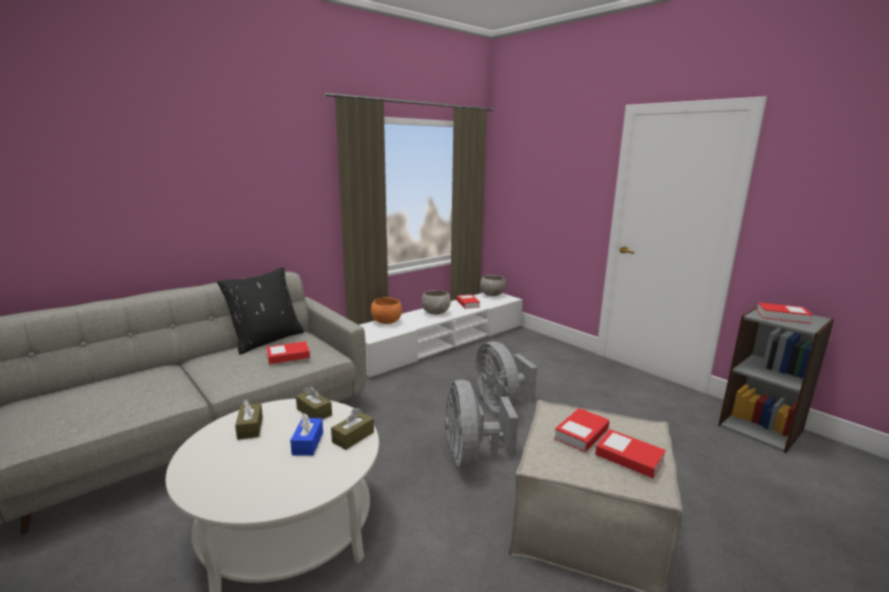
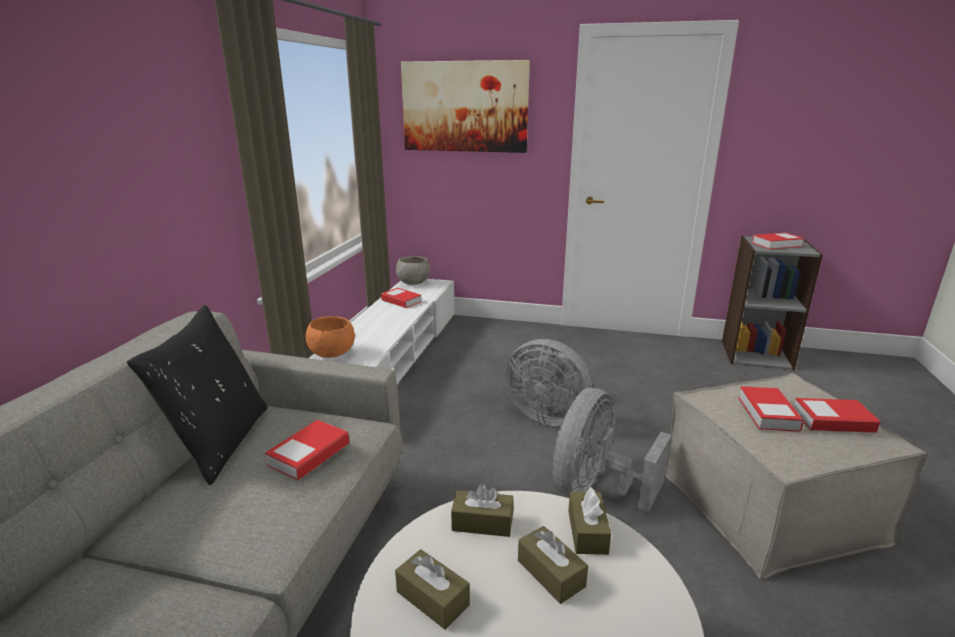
camera: 35 degrees left, 5 degrees up
blue tissue box [290,414,323,456] -> brown tissue box [518,526,588,604]
grey bowl [421,290,451,315] -> none
grey fan [445,380,518,468] -> grey fan turned 75 degrees clockwise [553,388,671,512]
none -> picture [401,60,530,153]

